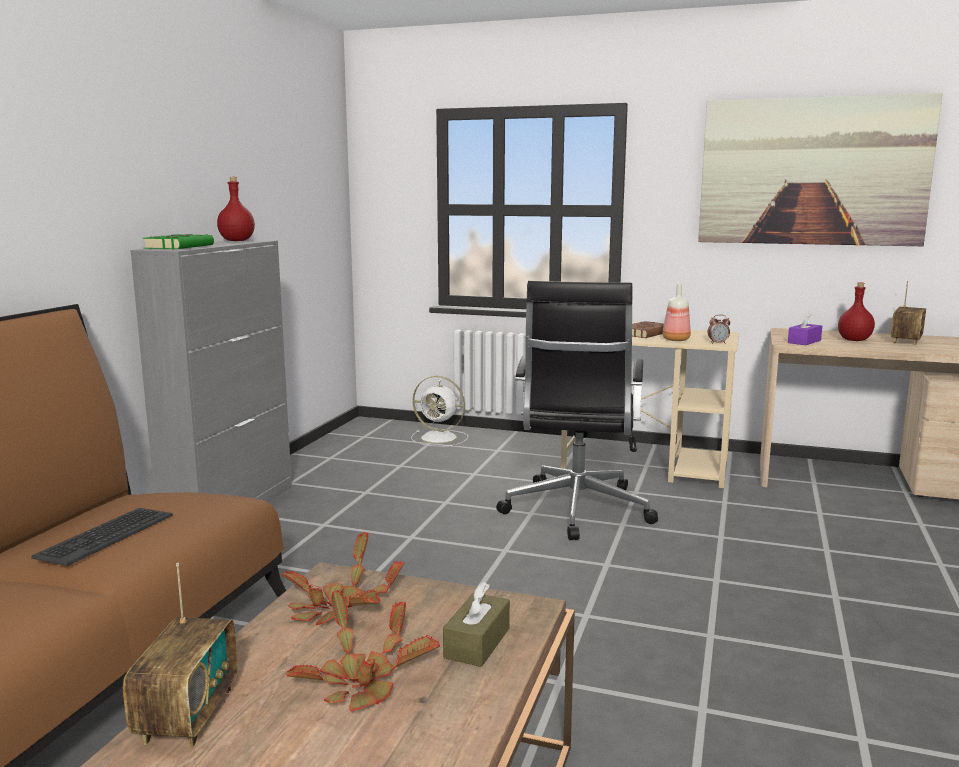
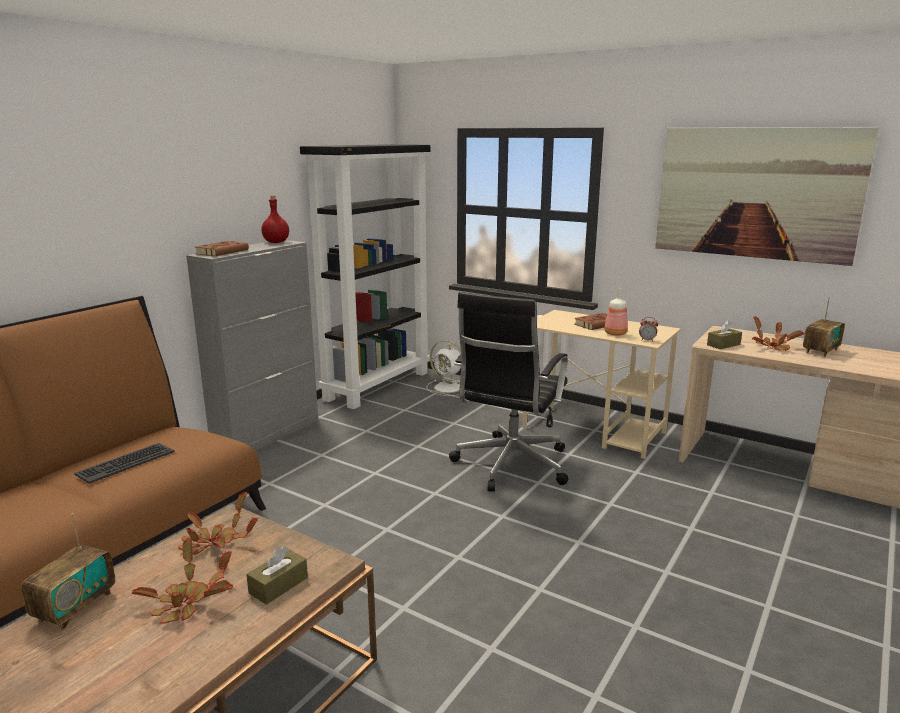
camera: 15 degrees right, 5 degrees up
green book [143,234,214,249] -> brown book [195,241,249,256]
purple tissue box [788,312,822,345] -> brown tissue box [707,320,742,349]
red bottle [838,282,875,341] -> potted plant [752,316,805,351]
none -> black bookcase [300,144,430,409]

